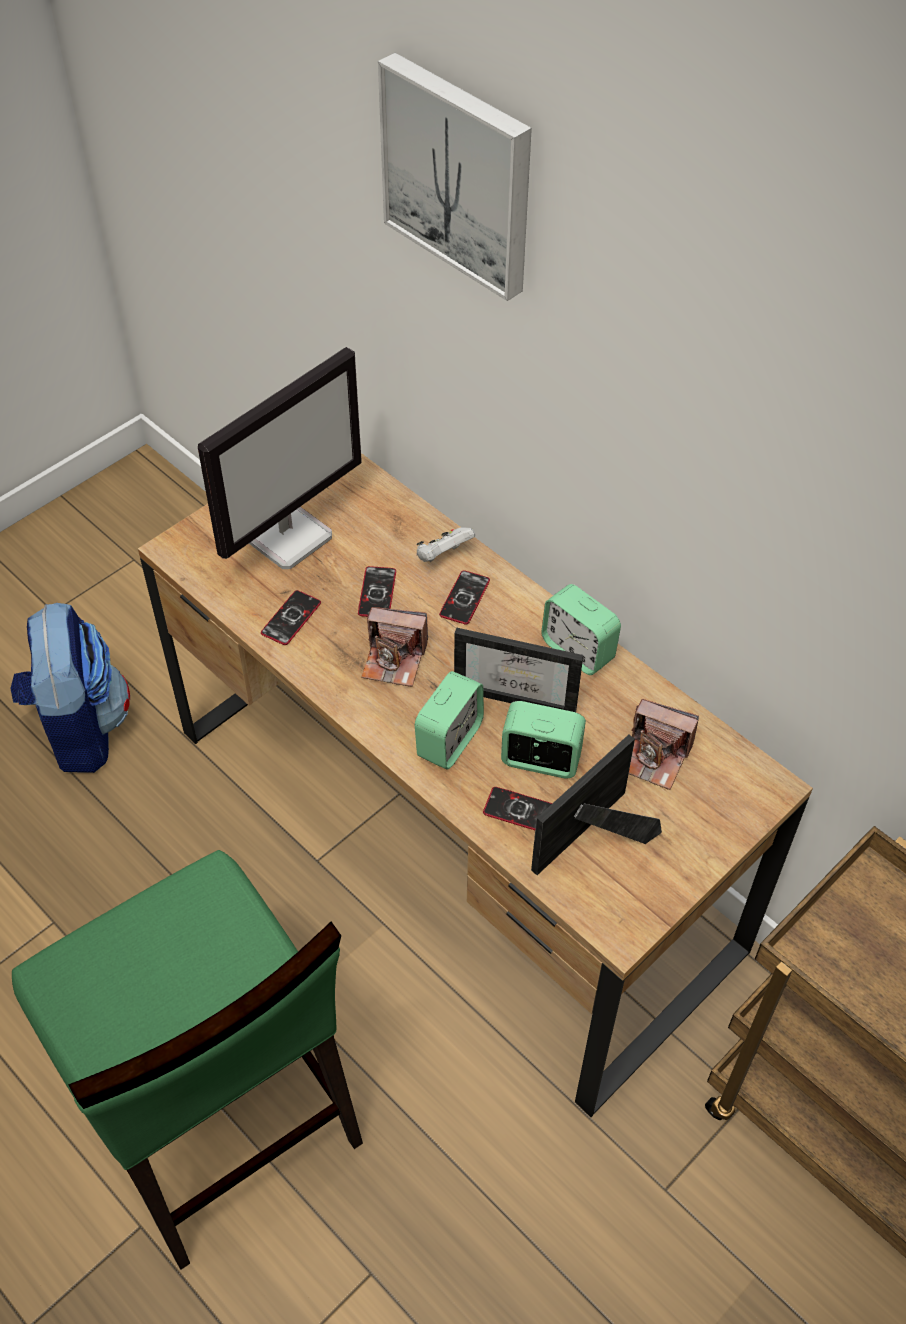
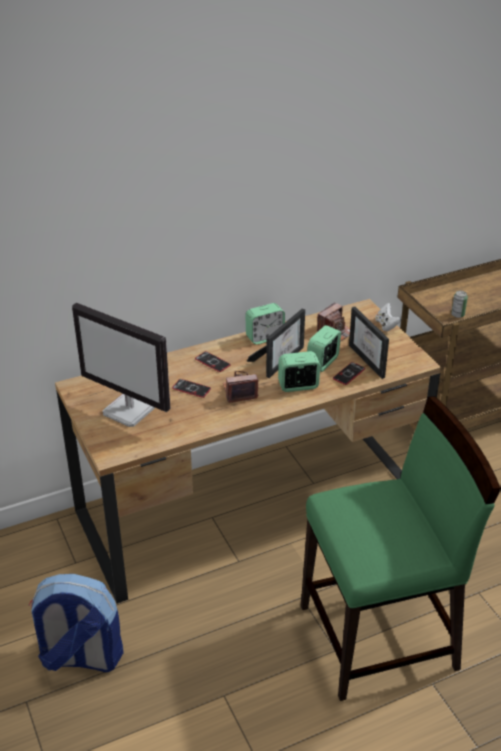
camera: 70 degrees left, 15 degrees down
monitor [198,347,361,569] -> monitor turned 150 degrees clockwise [72,303,171,427]
phone [261,590,321,645] -> none
camera [361,607,428,687] -> camera turned 135 degrees counterclockwise [223,371,258,403]
picture [378,53,532,301] -> none
alarm clock [415,671,484,770] -> alarm clock turned 60 degrees counterclockwise [278,351,320,392]
white game controller [416,527,475,562] -> white game controller moved to [375,303,401,331]
none -> can [451,290,468,318]

